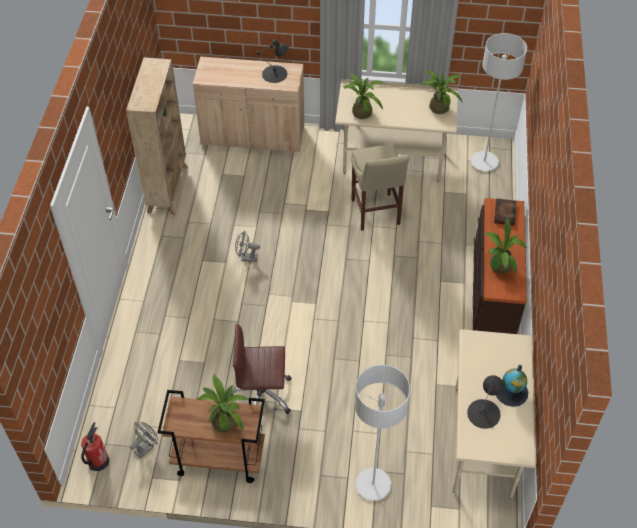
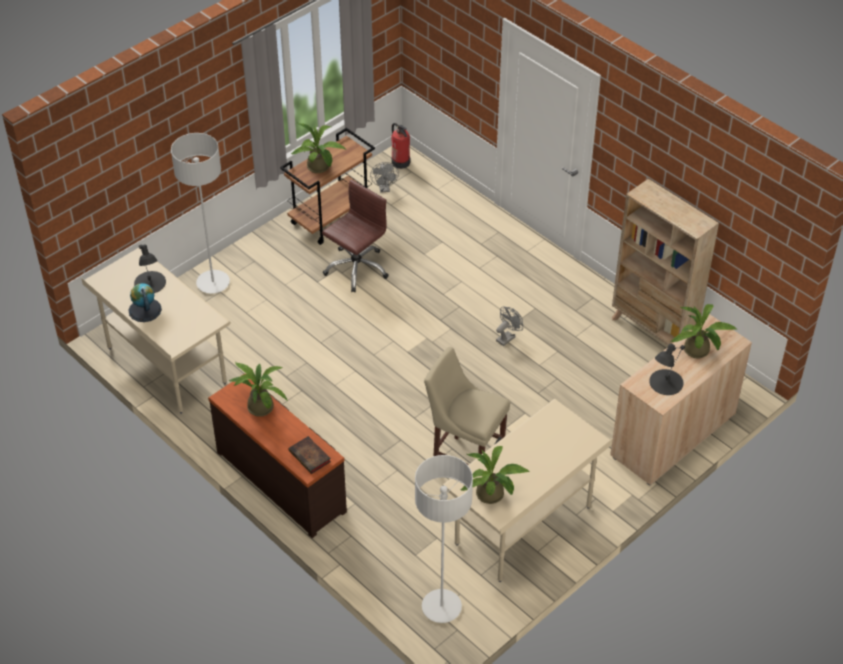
camera: 130 degrees right, 5 degrees down
potted plant [343,73,384,119] -> potted plant moved to [671,304,737,359]

